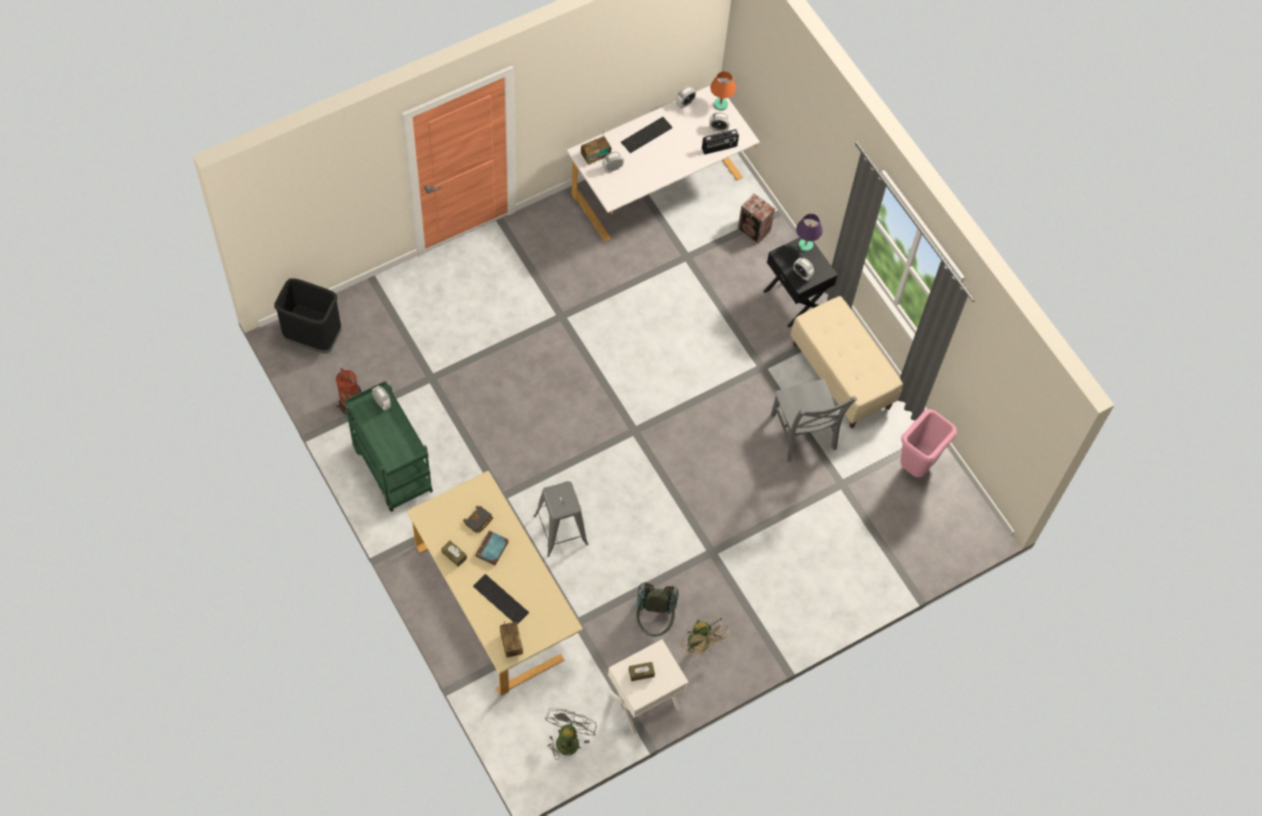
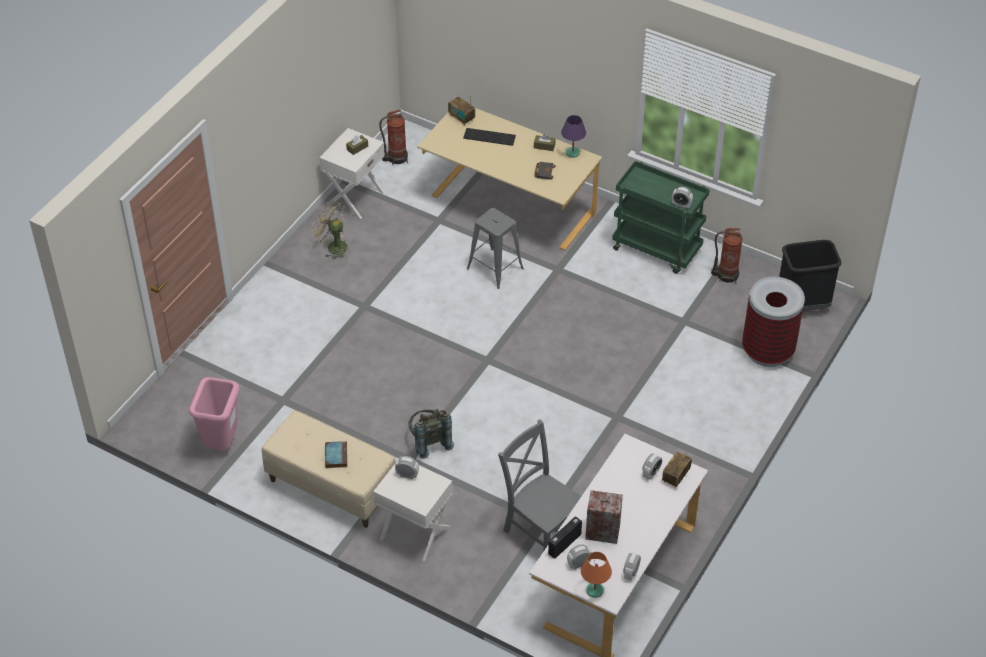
camera: 155 degrees right, 15 degrees down
book [475,530,509,566] -> book moved to [325,441,347,468]
grey fan [545,708,597,760] -> fire extinguisher [379,110,408,165]
keyboard [621,117,672,153] -> none
grey backpack [634,582,679,637] -> grey backpack moved to [409,409,454,459]
speaker [738,194,775,244] -> speaker moved to [585,490,623,544]
black nightstand [763,237,838,328] -> white nightstand [373,463,453,562]
grey chair [771,379,857,462] -> grey chair moved to [498,419,581,550]
purple table lamp [796,214,823,252] -> purple table lamp moved to [561,115,586,158]
none -> trash can [742,277,805,367]

